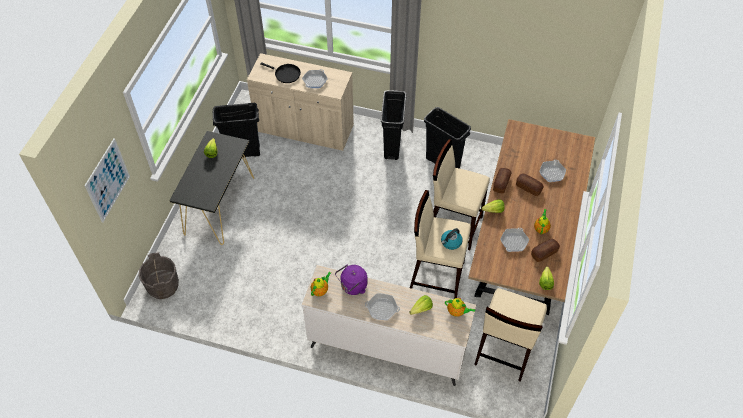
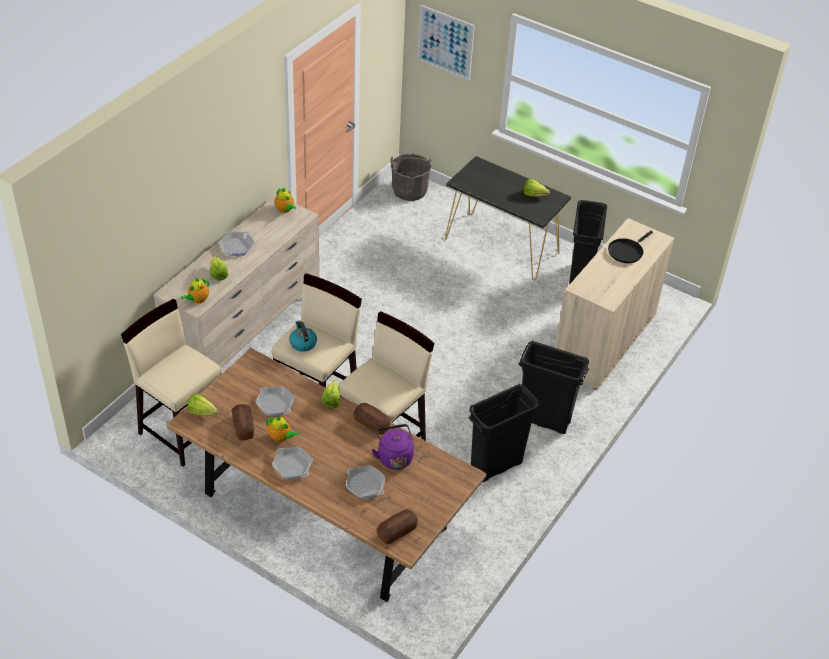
camera: 105 degrees right, 10 degrees down
frying pan [302,69,328,88] -> frying pan moved to [272,447,313,479]
purple kettle [335,265,367,295] -> purple kettle moved to [372,424,414,470]
bread [516,173,544,196] -> bread moved to [377,509,418,544]

